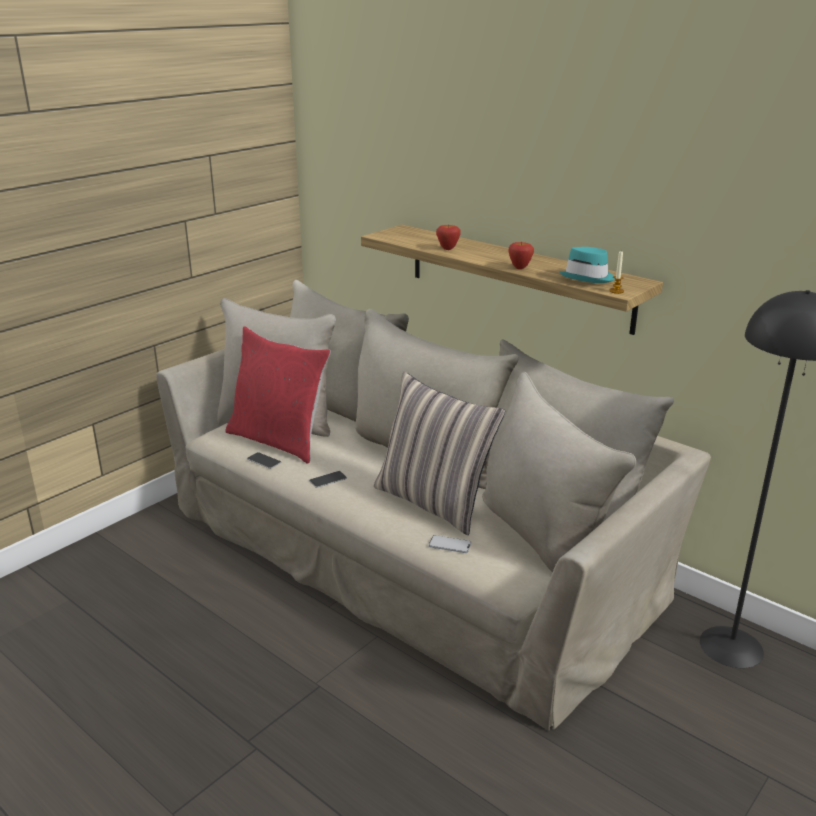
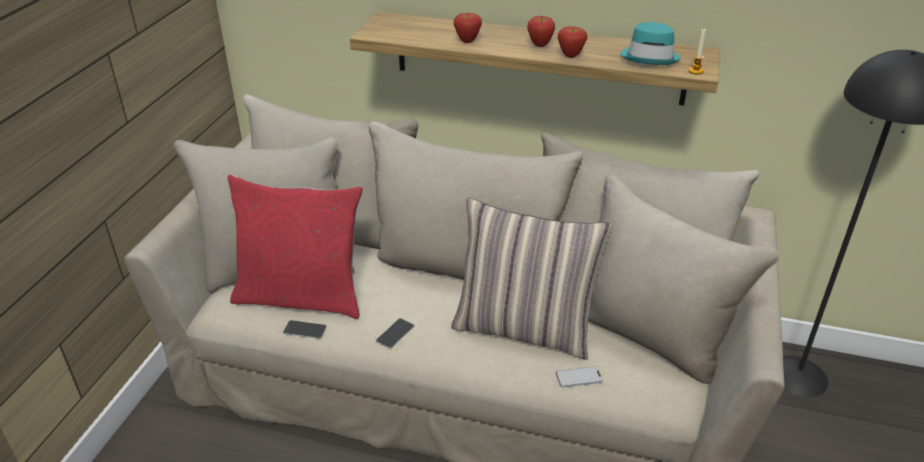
camera: 25 degrees left, 10 degrees up
none -> apple [527,16,555,47]

